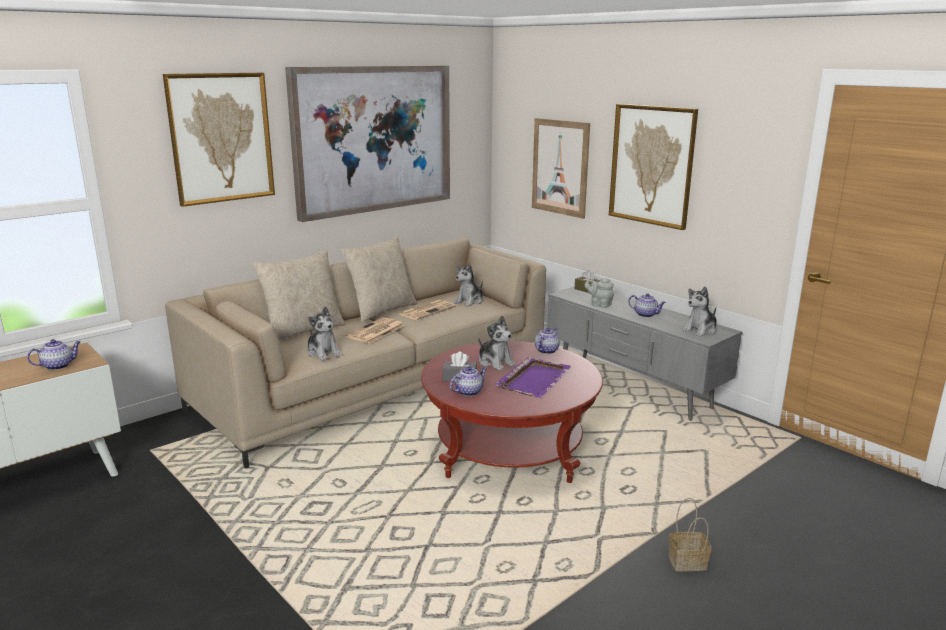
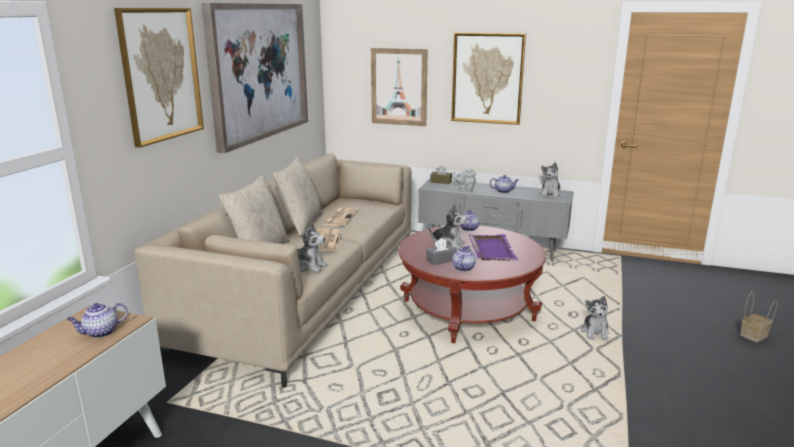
camera: 30 degrees left, 0 degrees up
teapot [27,339,81,370] -> teapot turned 150 degrees counterclockwise [67,303,128,338]
plush toy [454,263,483,307] -> plush toy moved to [581,296,610,341]
basket [668,498,712,572] -> basket moved to [740,292,777,342]

